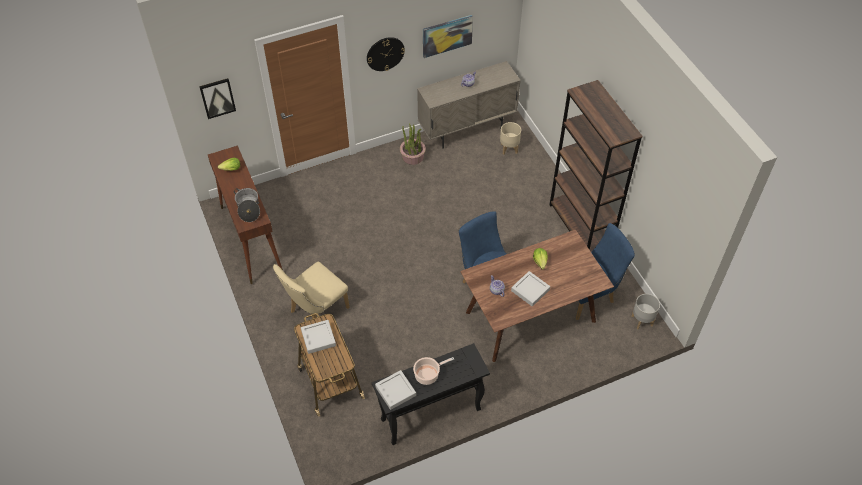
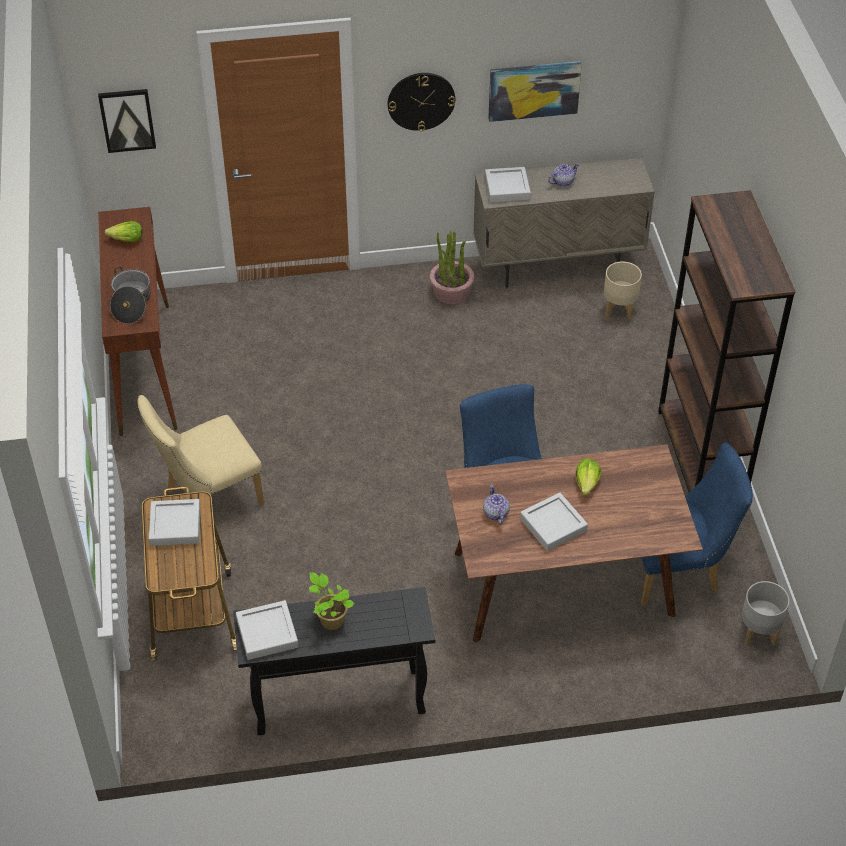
camera: 15 degrees right, 5 degrees down
cooking pot [413,357,454,385] -> potted plant [309,572,354,630]
none -> grey tray [485,167,531,202]

